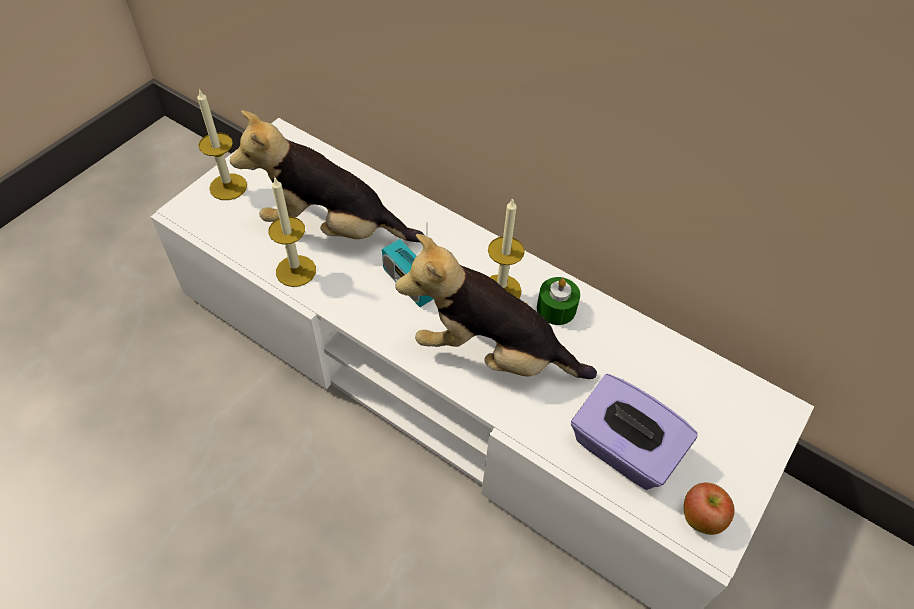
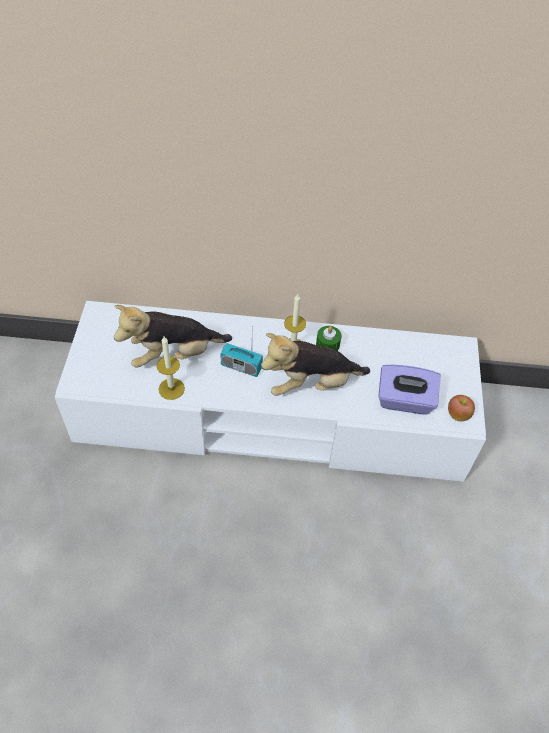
camera: 30 degrees left, 0 degrees up
candle [197,89,247,200] -> none

